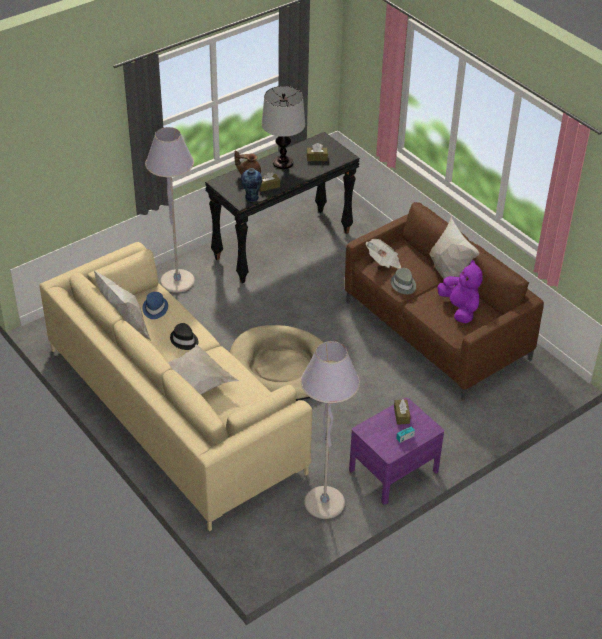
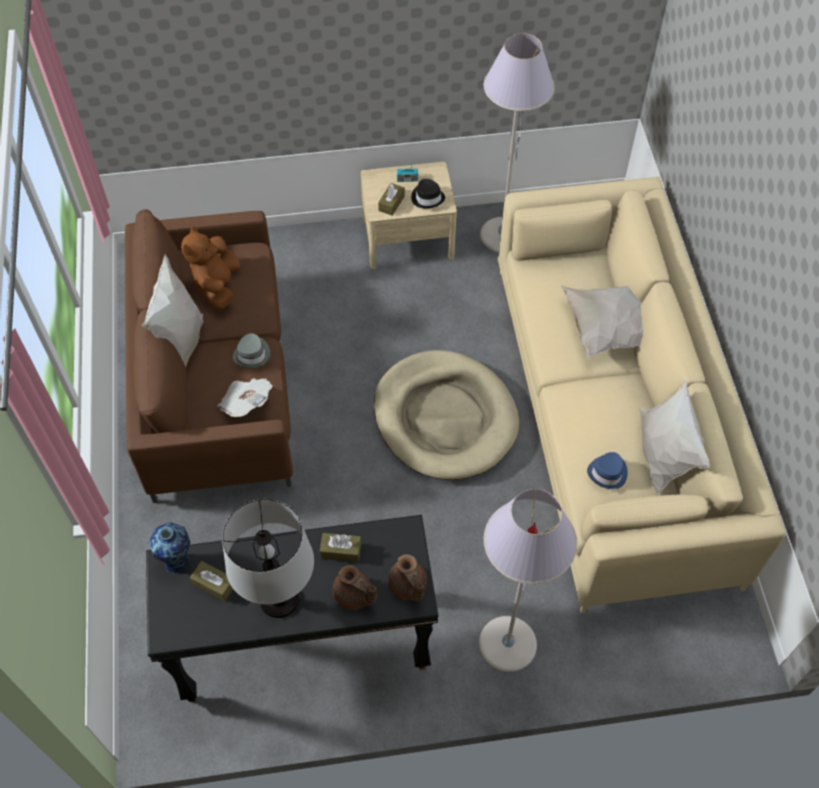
camera: 150 degrees left, 15 degrees up
black hat [170,323,198,350] -> black hat moved to [411,179,445,209]
vase [241,168,262,202] -> vase moved to [149,522,190,573]
purple nightstand [349,398,444,505] -> beige nightstand [361,162,457,269]
purple plush toy [437,260,483,323] -> brown plush toy [181,226,241,309]
none -> brown teapot [388,554,427,601]

